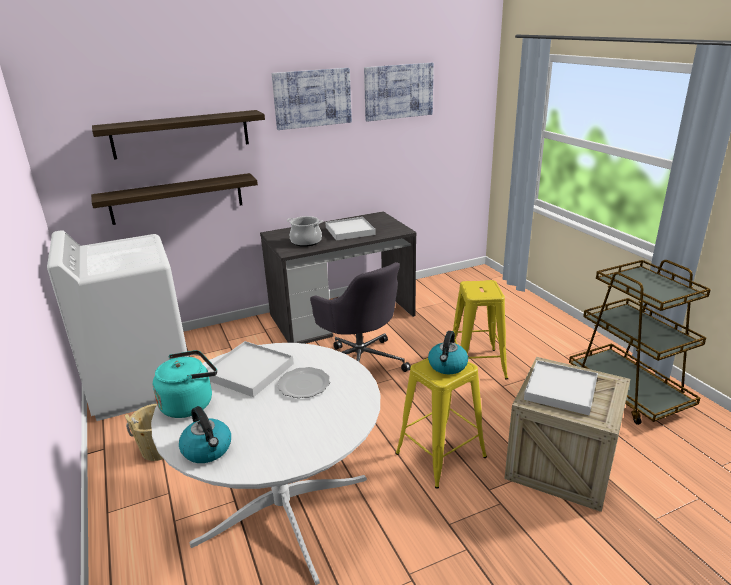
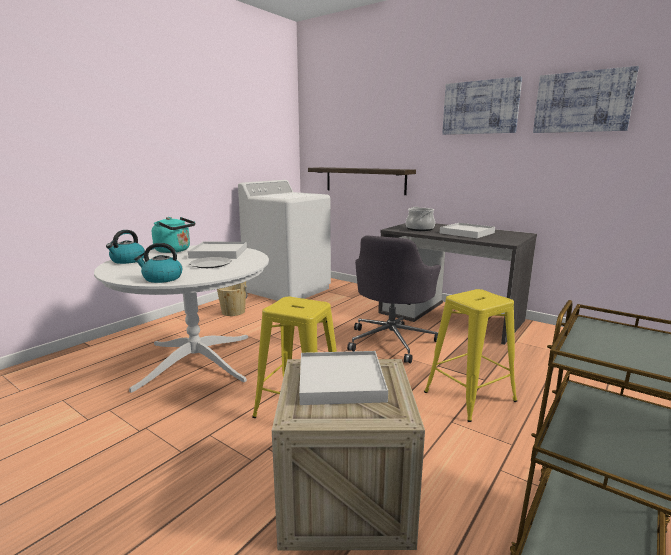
camera: 60 degrees right, 10 degrees down
shelf [92,110,265,160] -> none
kettle [428,331,468,374] -> kettle moved to [134,243,182,283]

